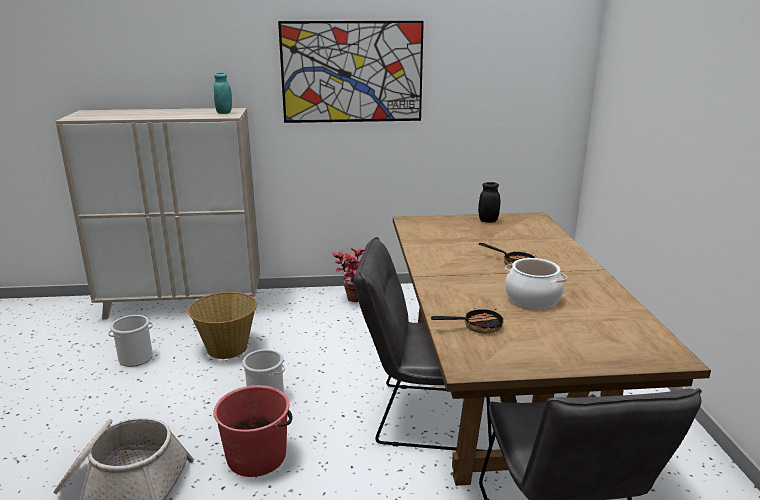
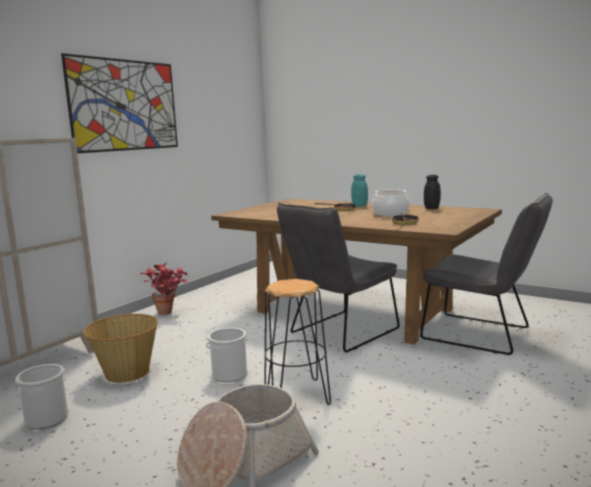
camera: 50 degrees left, 10 degrees down
red bucket [213,385,293,477] -> black stool [264,279,331,405]
turquoise jar [214,73,232,114] -> turquoise jar moved to [351,174,368,207]
black jar [478,182,500,223] -> black jar moved to [424,175,441,209]

